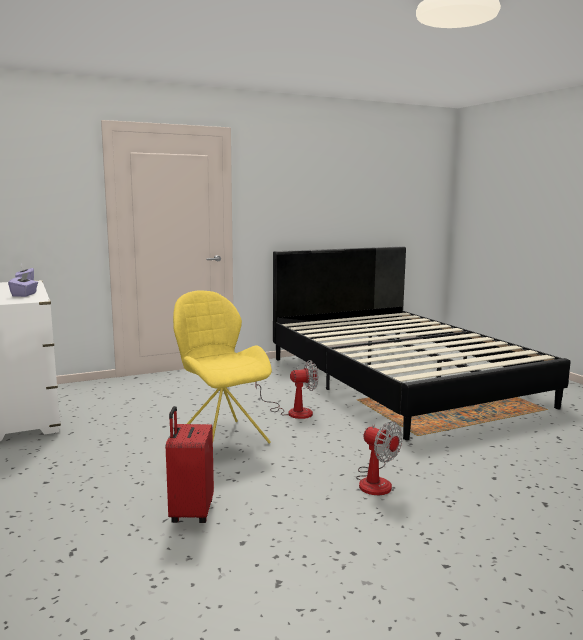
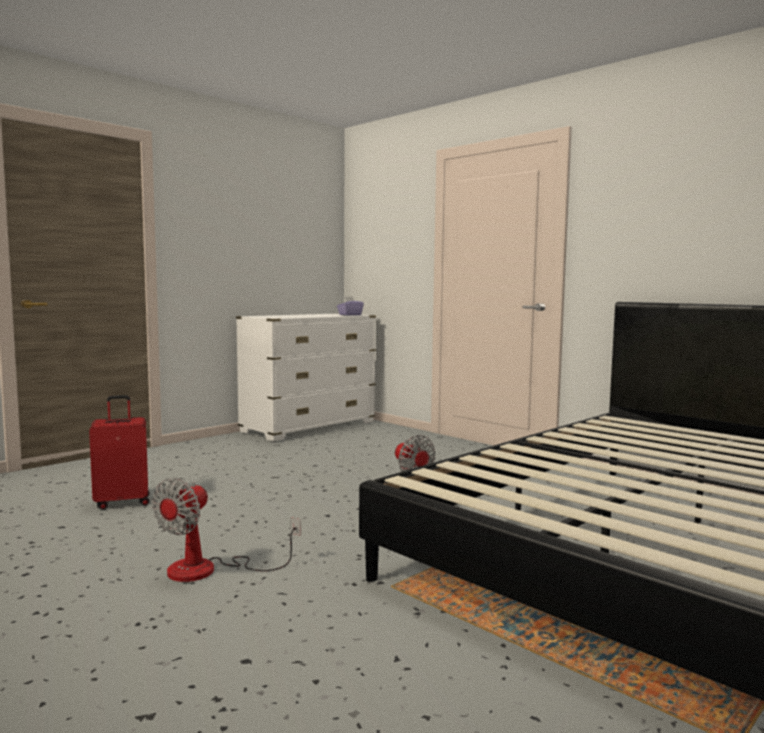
camera: 70 degrees right, 5 degrees down
purple tissue box [8,272,38,297] -> none
yellow chair [173,290,272,444] -> none

